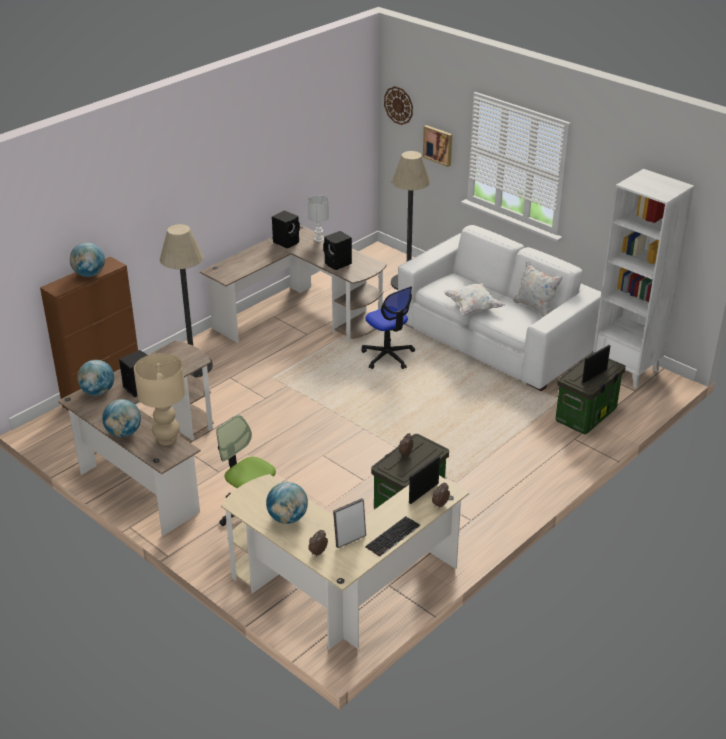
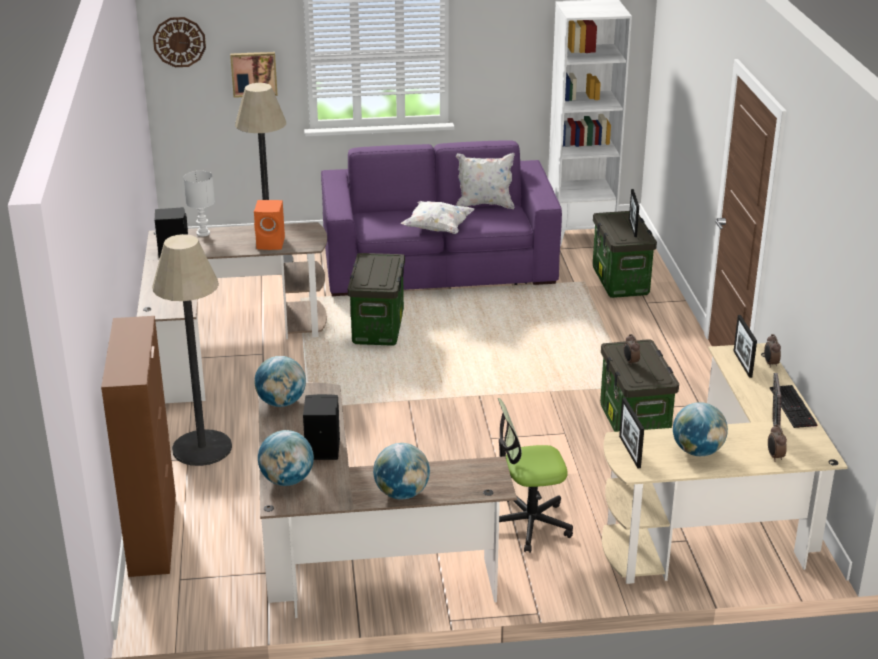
camera: 50 degrees left, 5 degrees down
globe [70,242,105,277] -> globe moved to [254,356,306,407]
beige table lamp [134,353,186,445] -> none
black speaker [323,231,352,270] -> orange speaker [254,200,285,250]
office chair [361,287,415,369] -> storage box [348,253,405,346]
white sofa [398,225,601,391] -> purple sofa [321,141,562,296]
none -> picture frame [619,398,644,468]

